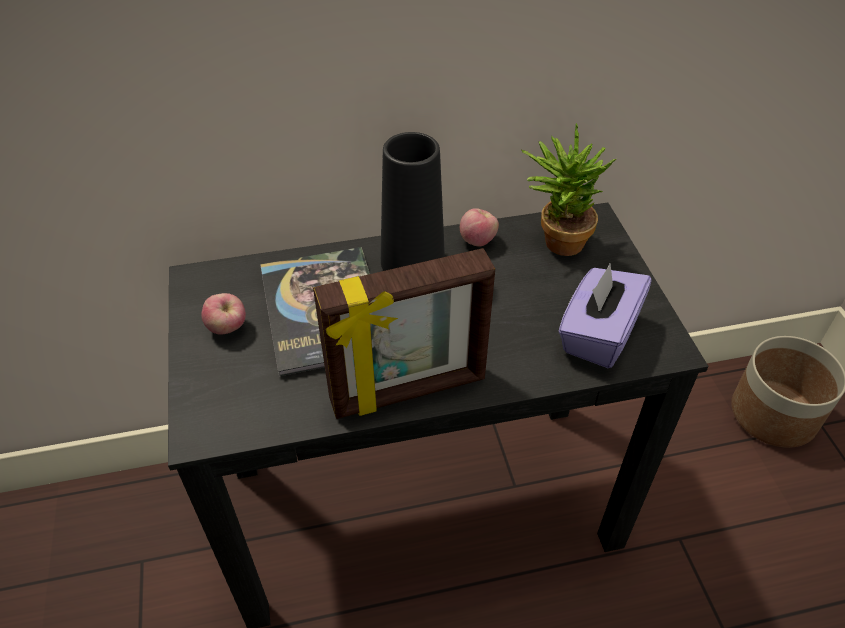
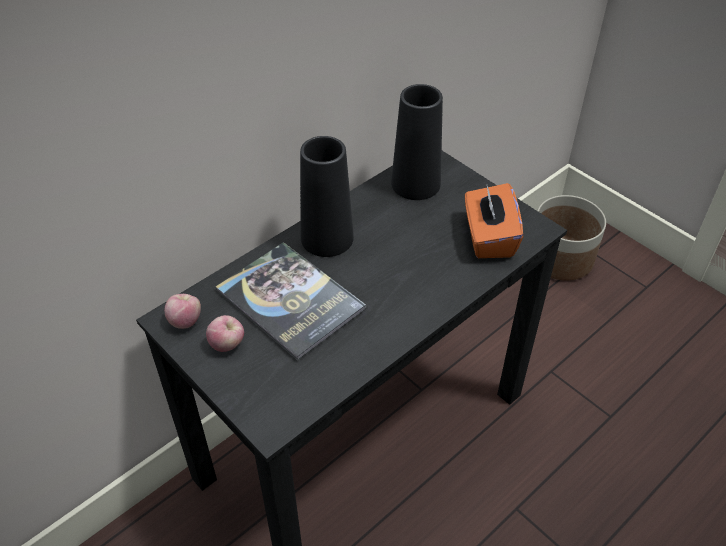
camera: 30 degrees left, 0 degrees up
picture frame [313,248,495,419] -> none
apple [460,208,499,246] -> apple moved to [164,294,201,329]
potted plant [521,123,616,256] -> black vase [391,84,443,200]
purple tissue box [558,264,651,368] -> orange tissue box [465,183,523,258]

